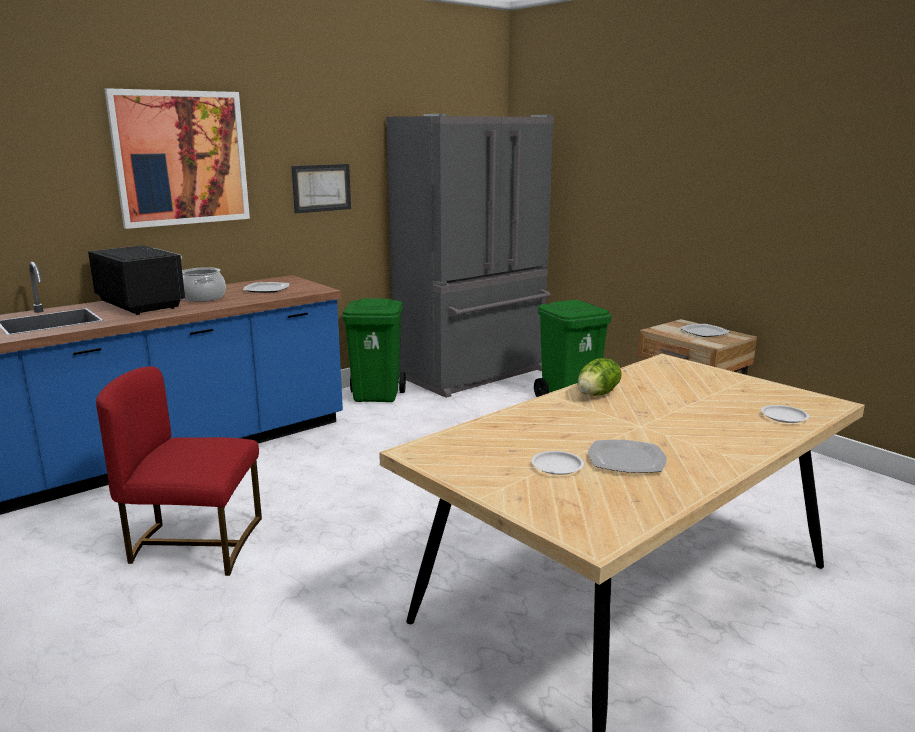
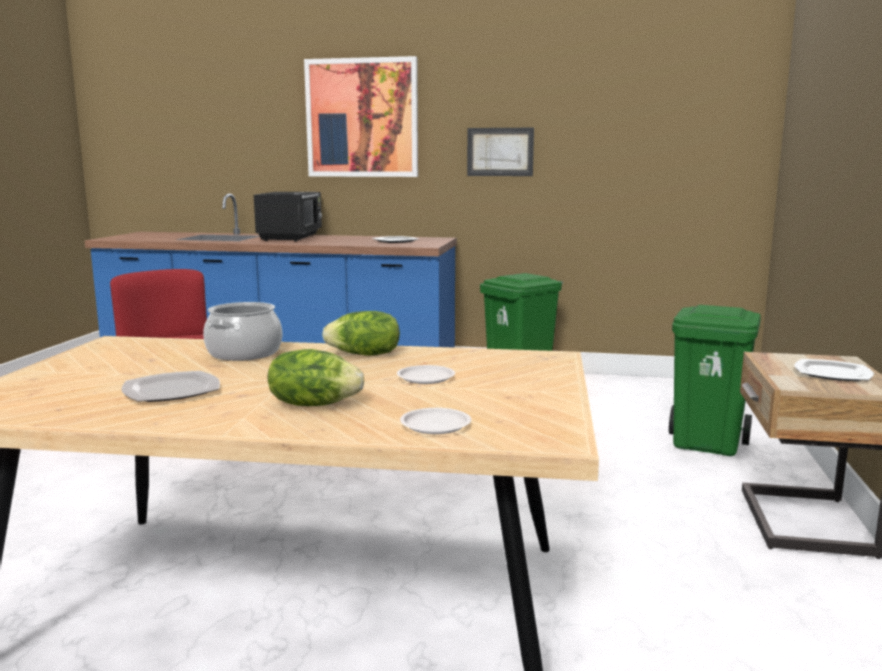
camera: 50 degrees right, 5 degrees down
cooking pot [182,267,226,302] -> cooking pot moved to [203,302,282,361]
grey fridge [386,114,554,398] -> none
white plate [531,451,584,475] -> white plate moved to [397,365,455,384]
none -> lettuce [268,349,364,406]

